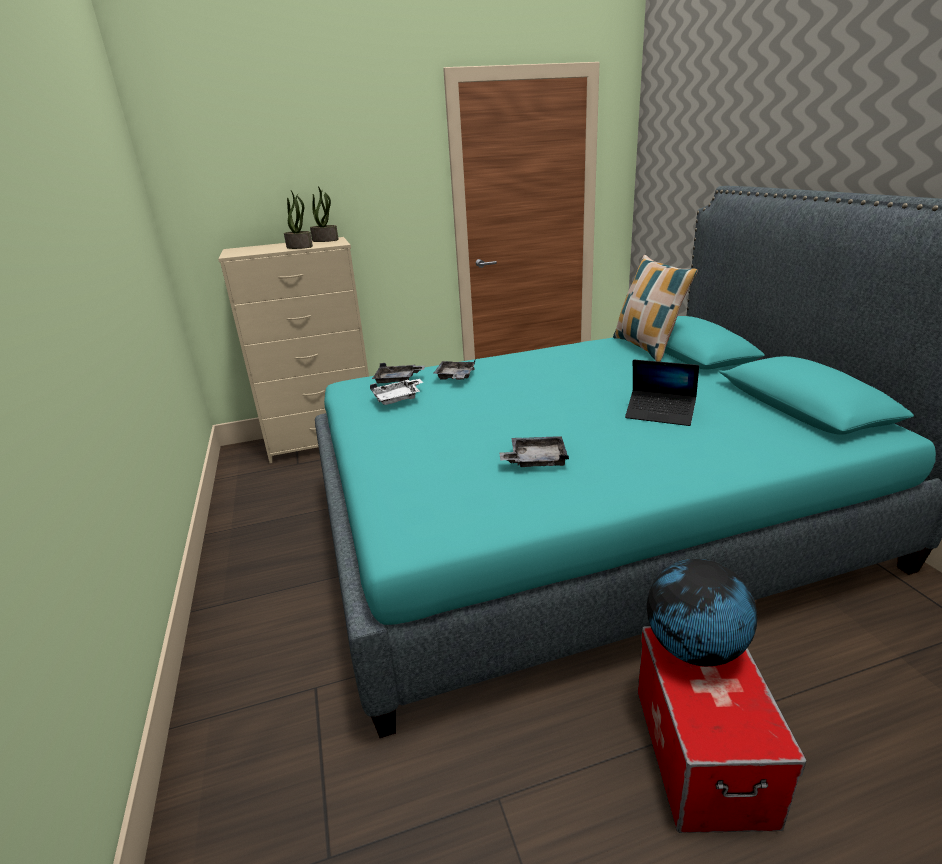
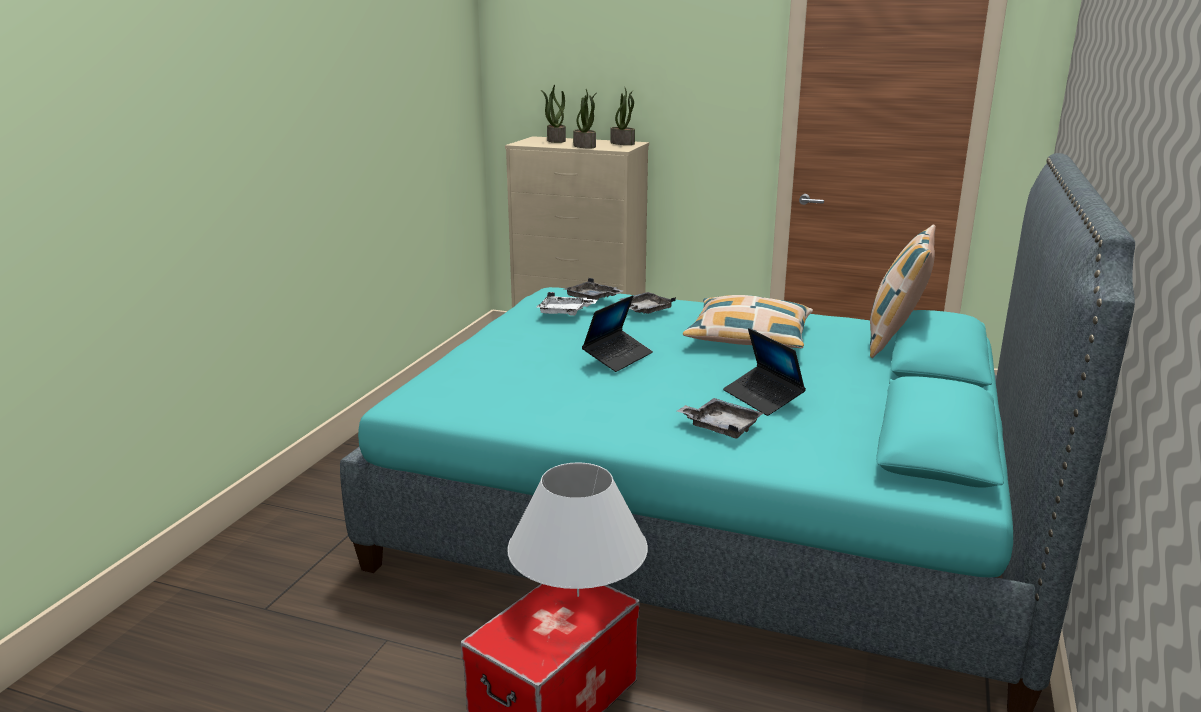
camera: 35 degrees right, 5 degrees down
grey tray [499,436,569,467] -> grey tray moved to [677,398,763,438]
globe [647,559,757,666] -> white table lamp [507,463,648,597]
none -> potted plant [541,85,566,143]
none -> laptop [582,295,653,372]
none -> pillow [683,295,813,348]

